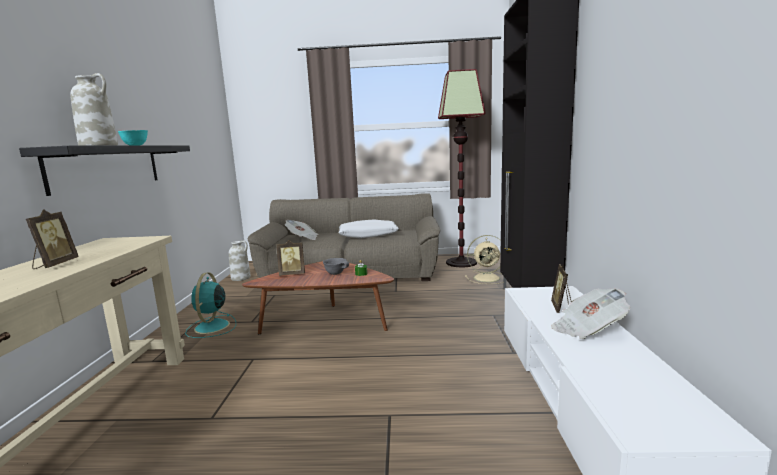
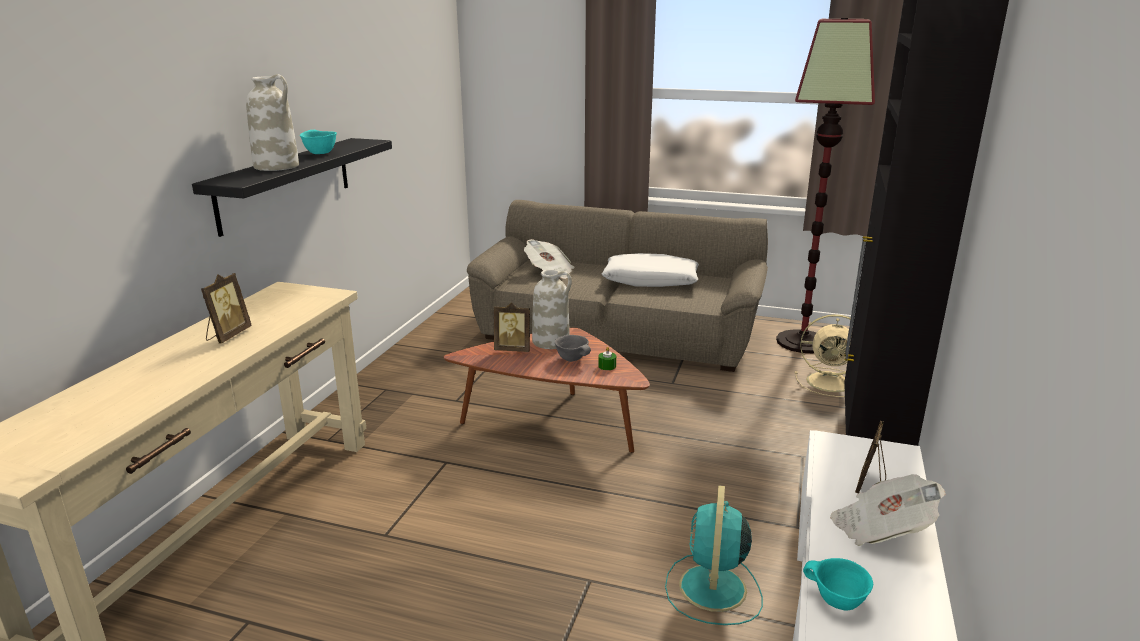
camera: 15 degrees right, 10 degrees up
turquoise fan [185,272,236,338] -> turquoise fan moved to [665,485,763,625]
white vase [229,240,251,281] -> white vase moved to [532,270,572,349]
none -> turquoise bowl [803,558,873,611]

